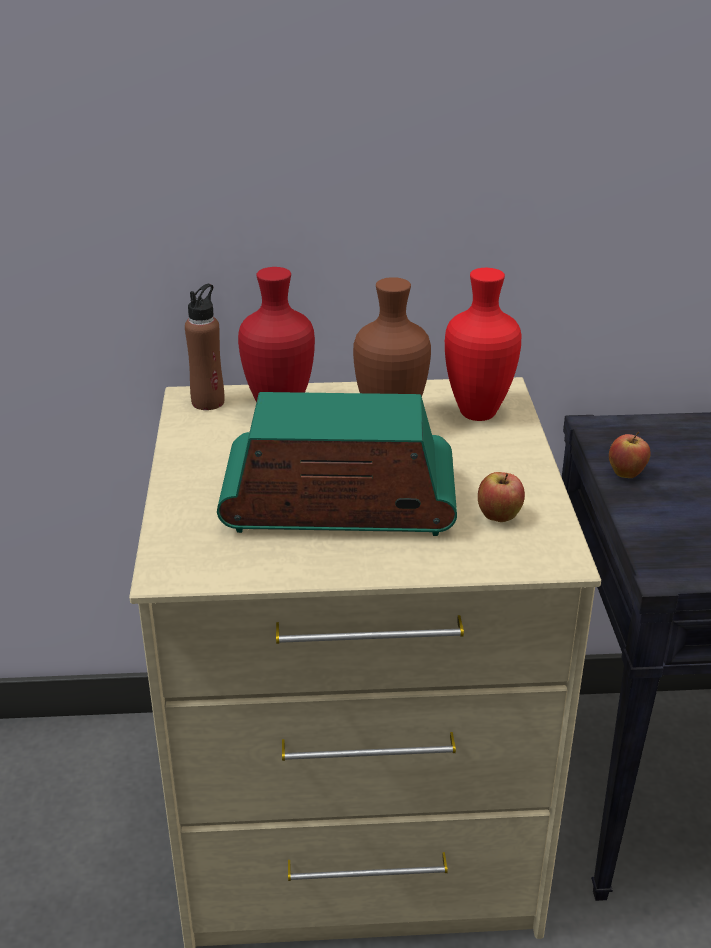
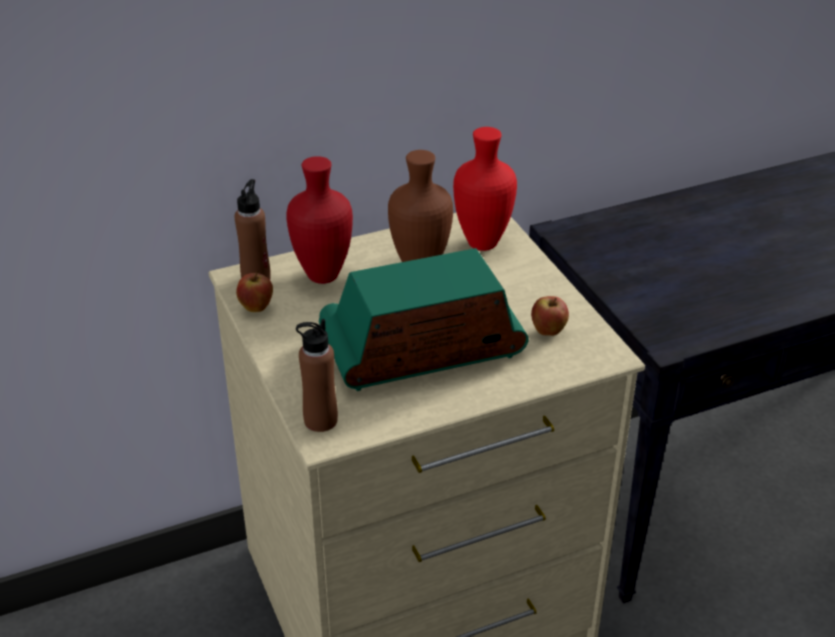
camera: 20 degrees left, 5 degrees up
apple [609,432,651,478] -> apple moved to [236,271,273,312]
none -> brown bottle [296,319,338,432]

